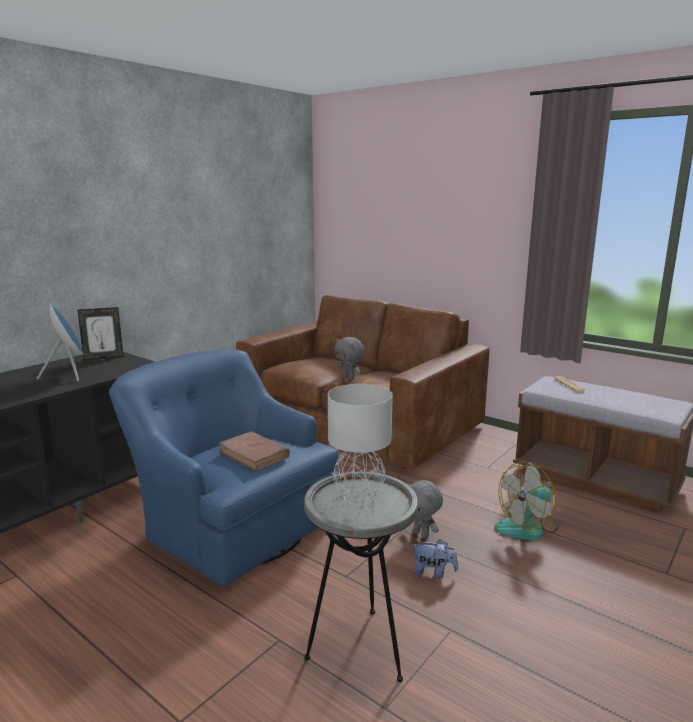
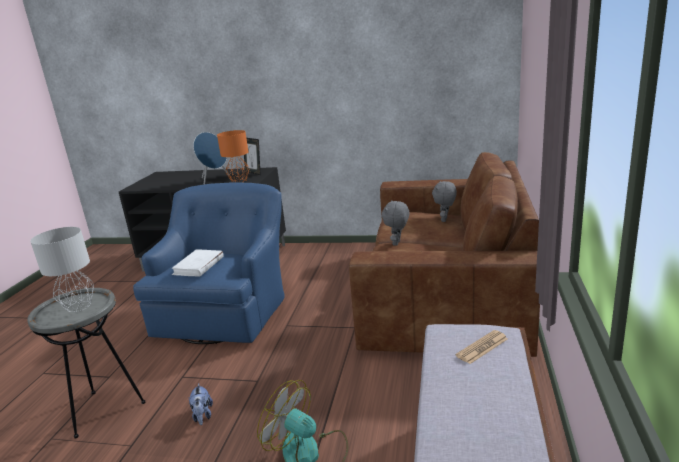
camera: 65 degrees right, 5 degrees up
brown book [218,431,290,471] -> white book [171,249,224,277]
grey plush toy [407,480,443,539] -> grey plush toy moved to [432,181,457,222]
none -> orange table lamp [217,130,249,183]

